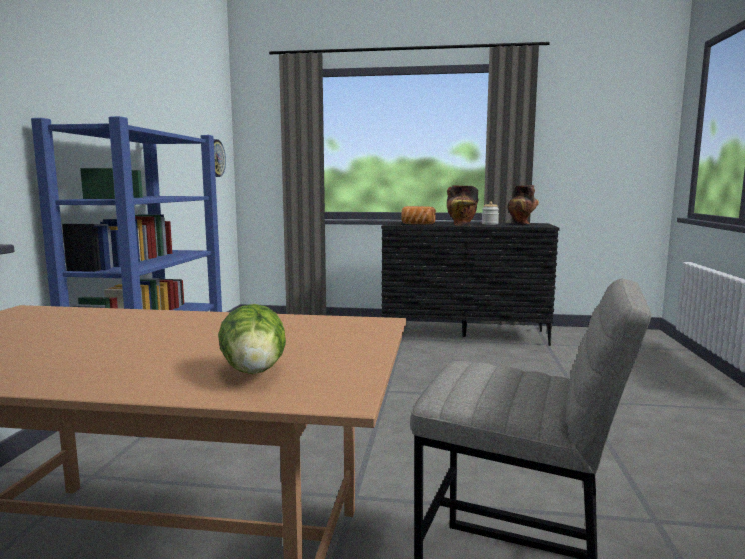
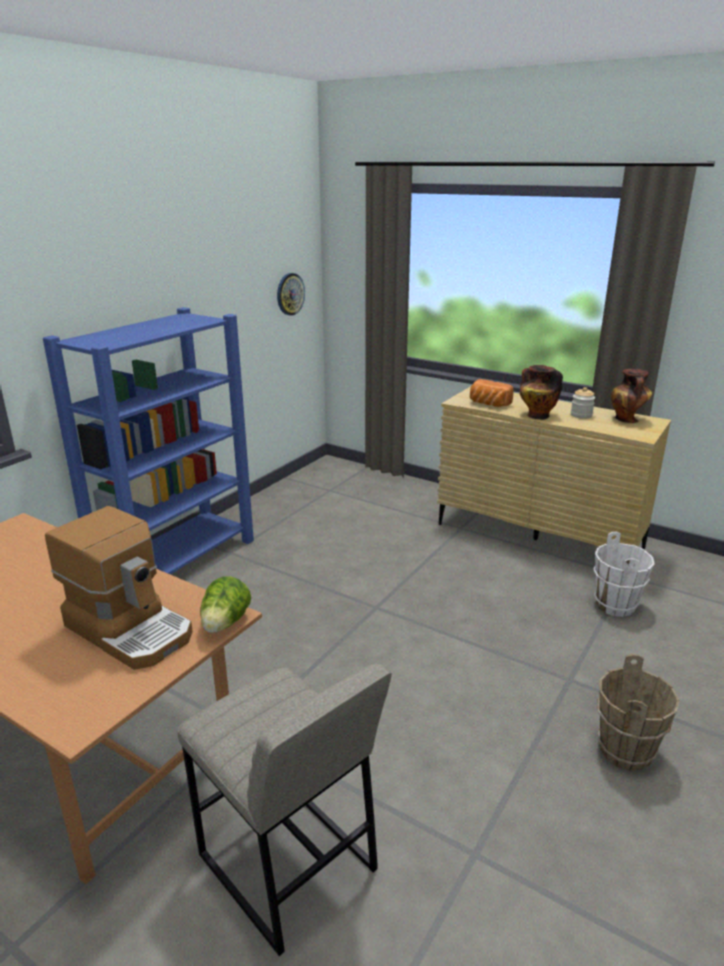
camera: 25 degrees right, 15 degrees up
lettuce [218,304,286,374] -> lettuce moved to [200,576,251,633]
black dresser [381,222,560,346] -> beige dresser [437,386,671,549]
none -> coffee machine [45,506,192,670]
none -> white bucket [593,532,655,617]
none -> brown bucket [597,654,679,771]

